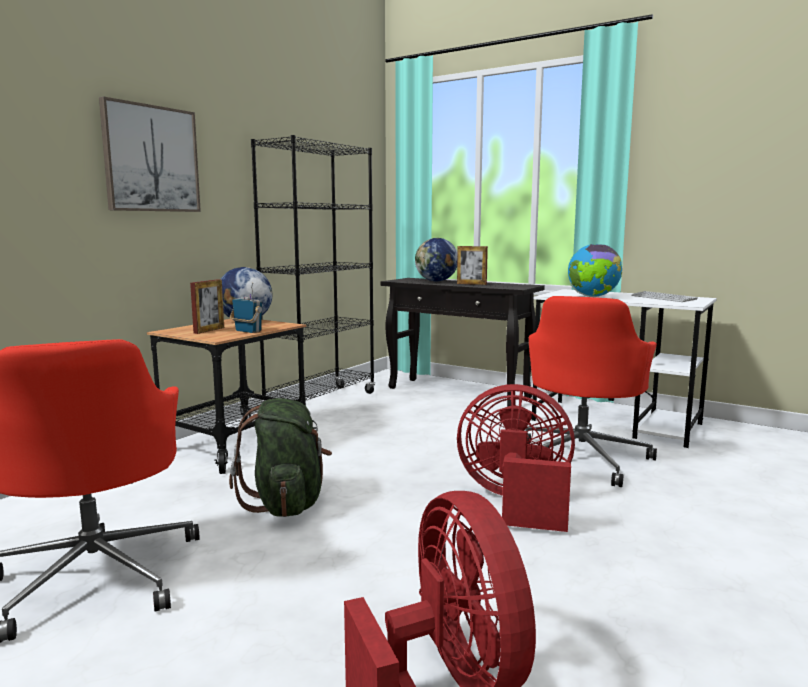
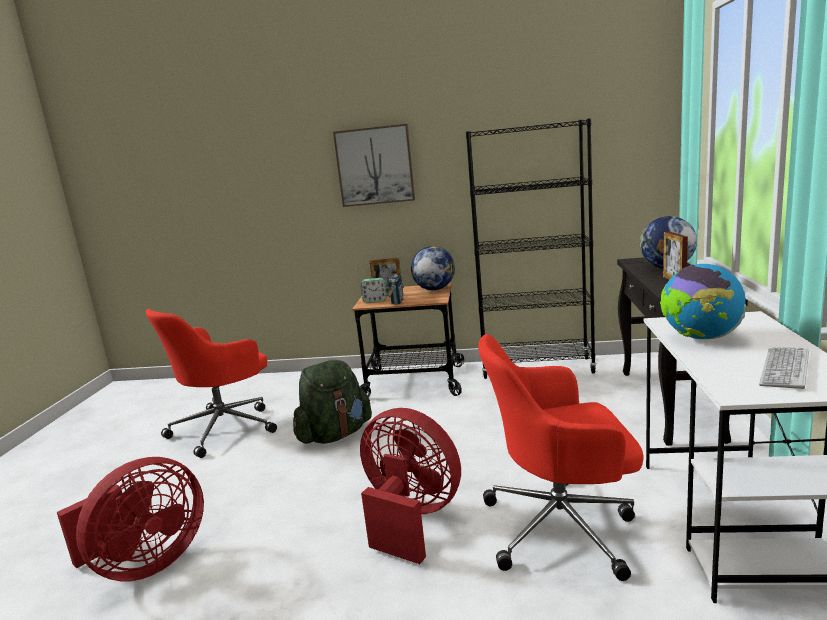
camera: 65 degrees right, 5 degrees up
red fan [457,384,575,532] -> red fan turned 45 degrees counterclockwise [360,408,461,564]
none -> alarm clock [361,278,387,303]

